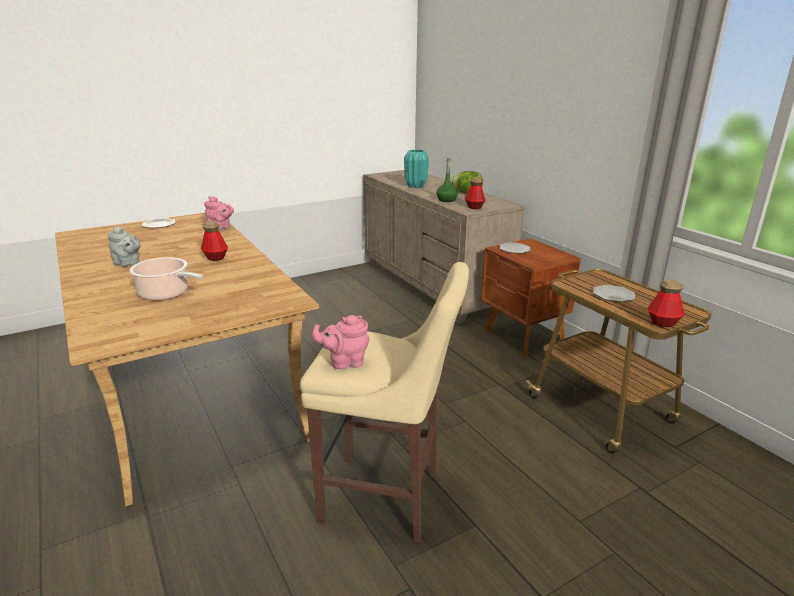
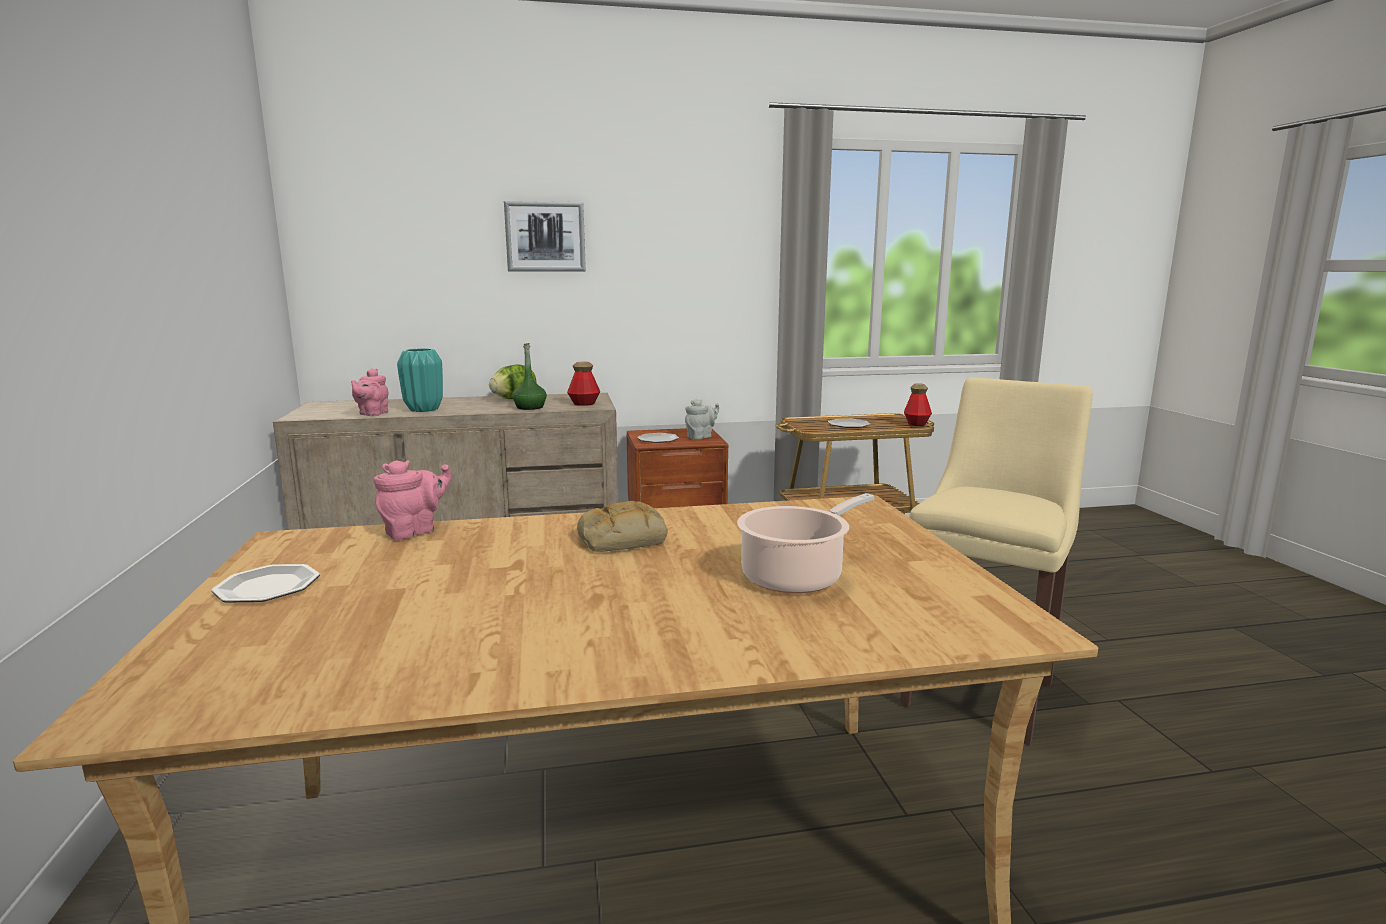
camera: 70 degrees left, 10 degrees down
grey teapot [107,226,141,267] -> grey teapot moved to [685,399,719,439]
bottle [201,221,228,261] -> bread [577,501,668,552]
pink teapot [312,315,370,369] -> pink teapot moved to [351,368,388,416]
none -> picture [504,201,586,272]

